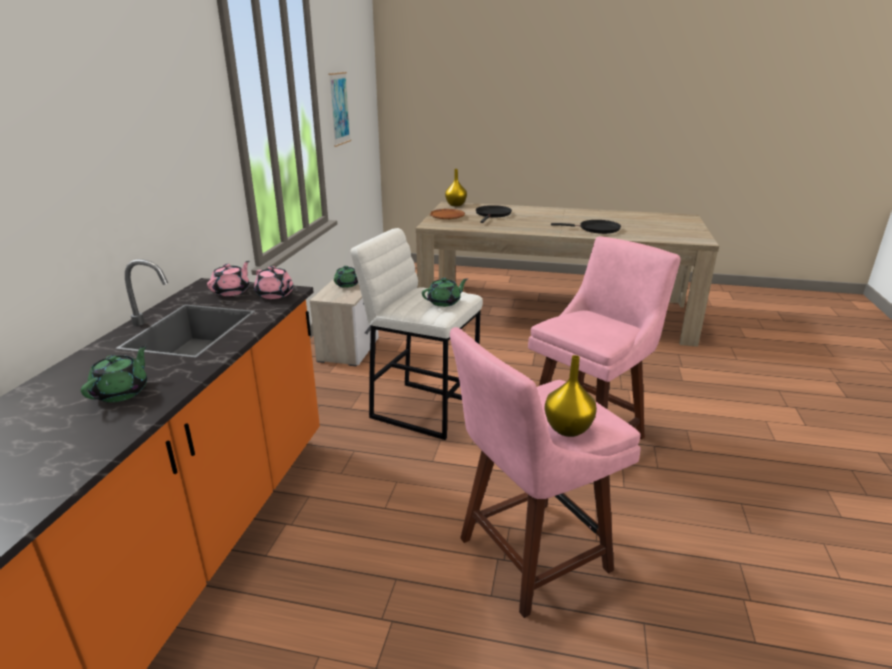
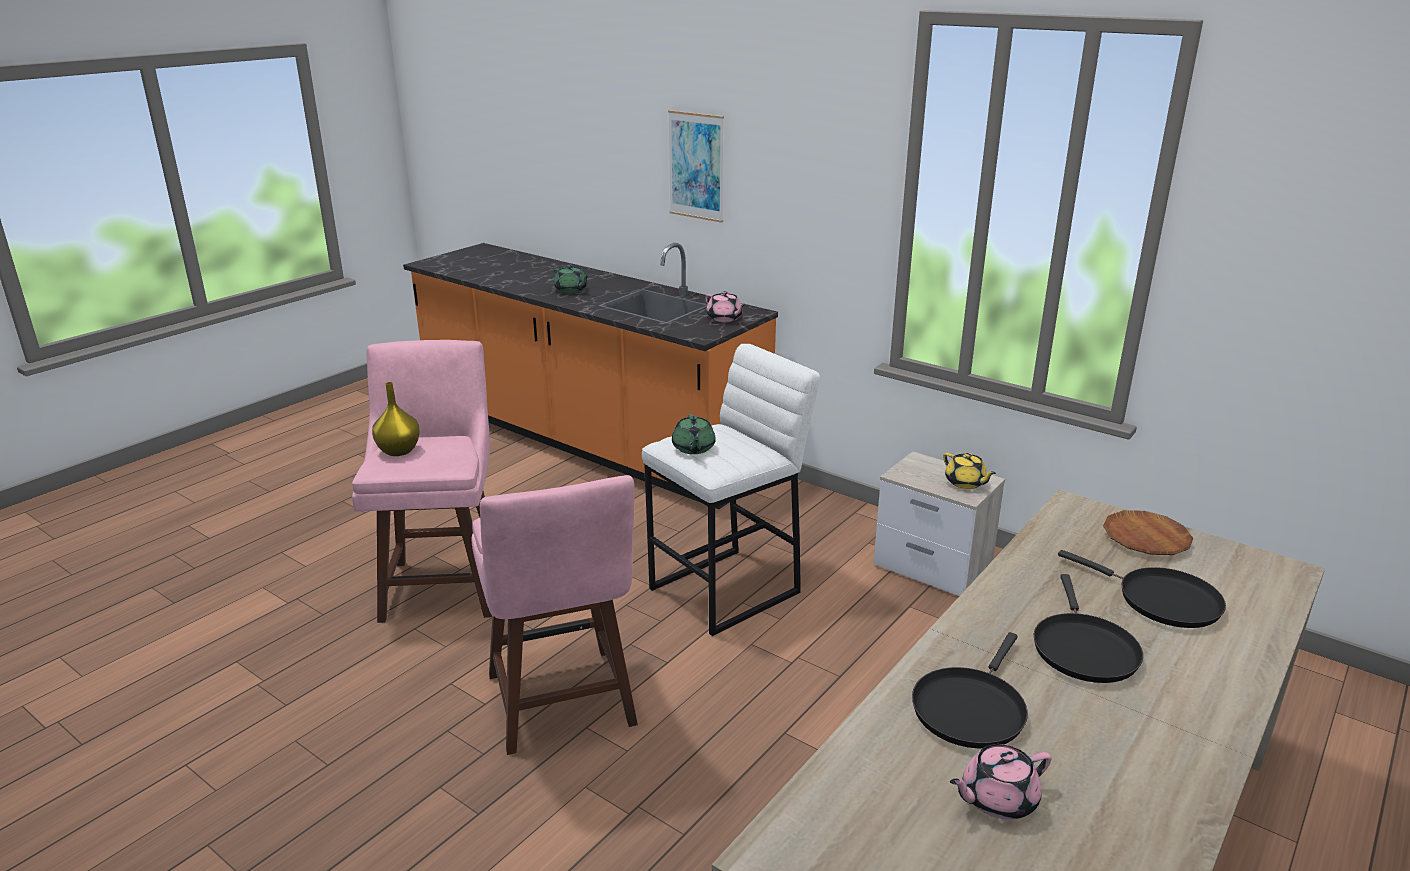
camera: 115 degrees right, 0 degrees up
pink teapot [254,266,293,299] -> pink teapot moved to [950,744,1051,819]
picture [328,72,351,147] -> picture moved to [668,110,724,223]
green teapot [334,266,358,288] -> yellow teapot [943,453,996,489]
yellow vase [445,169,467,206] -> none
none -> black frying pan [1034,574,1143,683]

